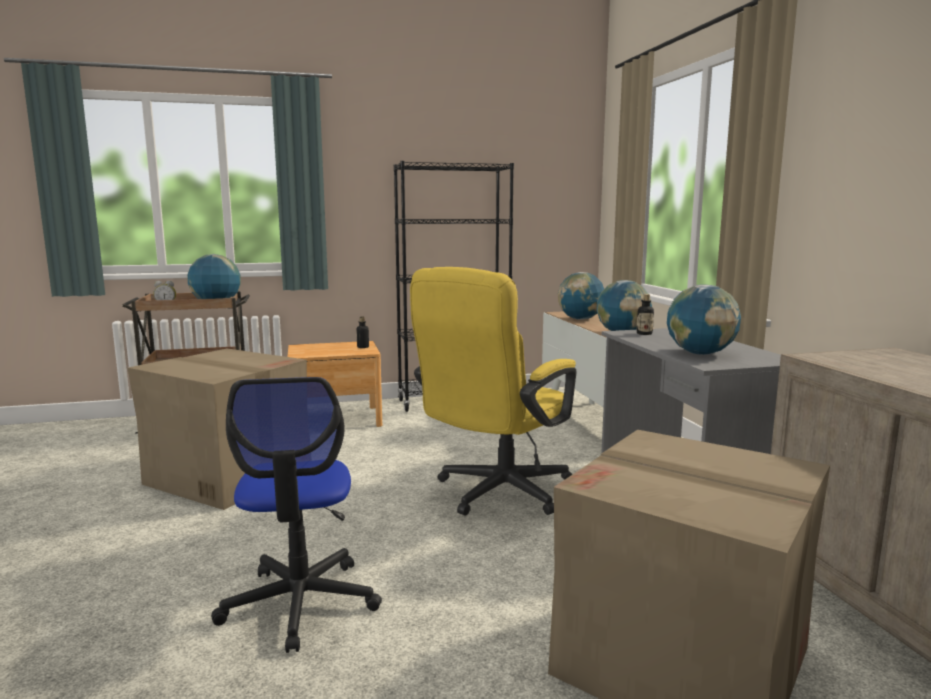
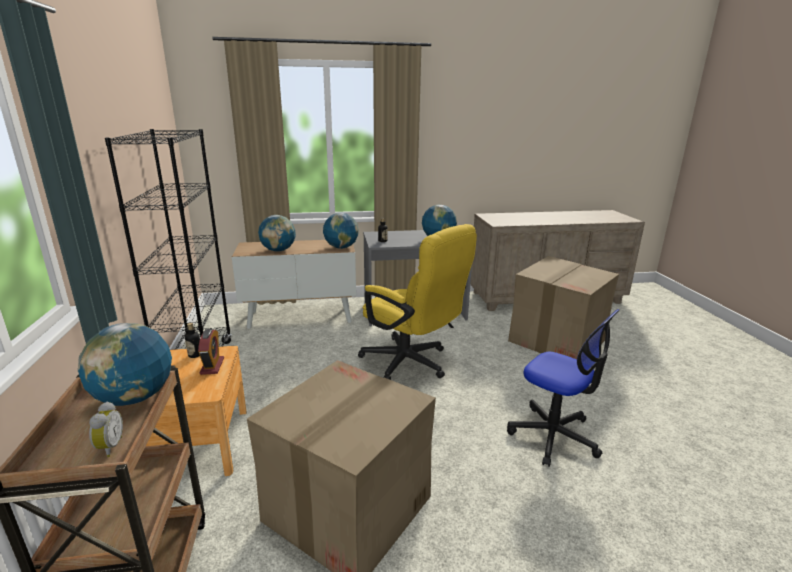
camera: 85 degrees left, 10 degrees up
office chair [211,377,382,653] -> office chair turned 45 degrees clockwise [507,309,620,467]
none -> alarm clock [198,329,224,375]

